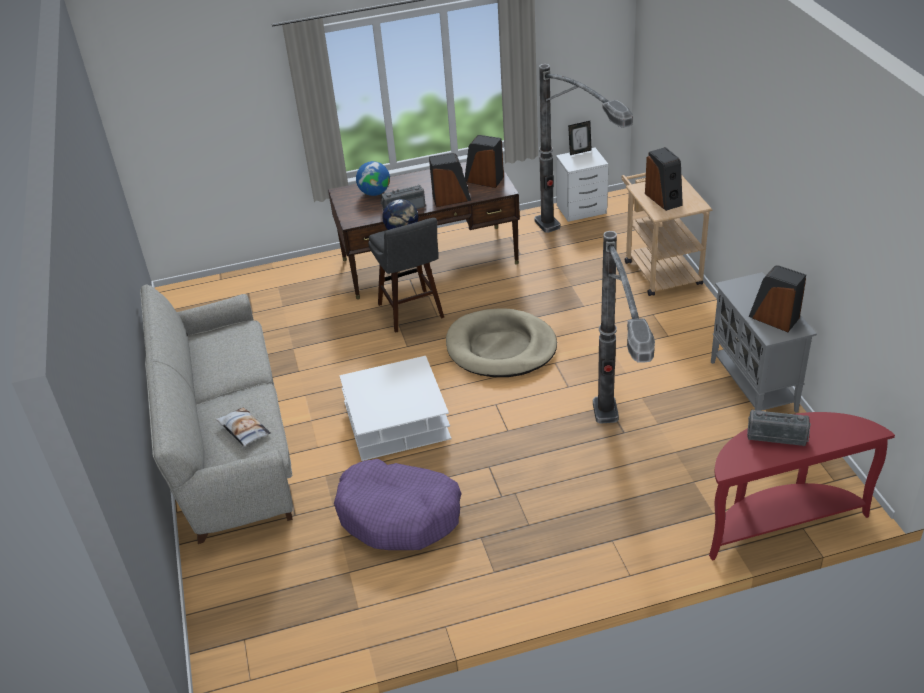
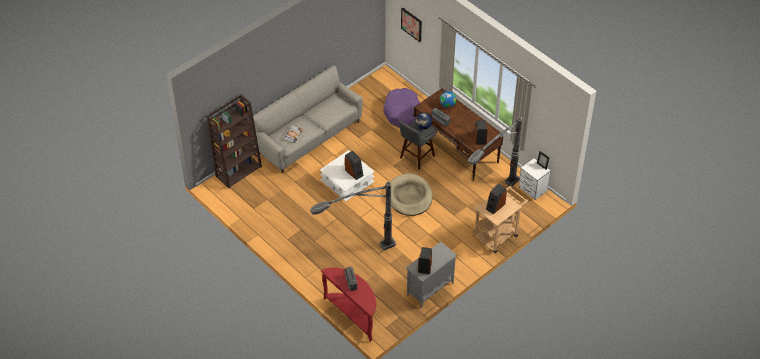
camera: 60 degrees right, 10 degrees up
purple dog bed [334,459,462,550] -> purple dog bed moved to [383,88,420,128]
speaker [429,153,471,207] -> speaker moved to [345,151,363,180]
none -> brown bookcase [207,95,262,189]
none -> picture [401,8,422,42]

